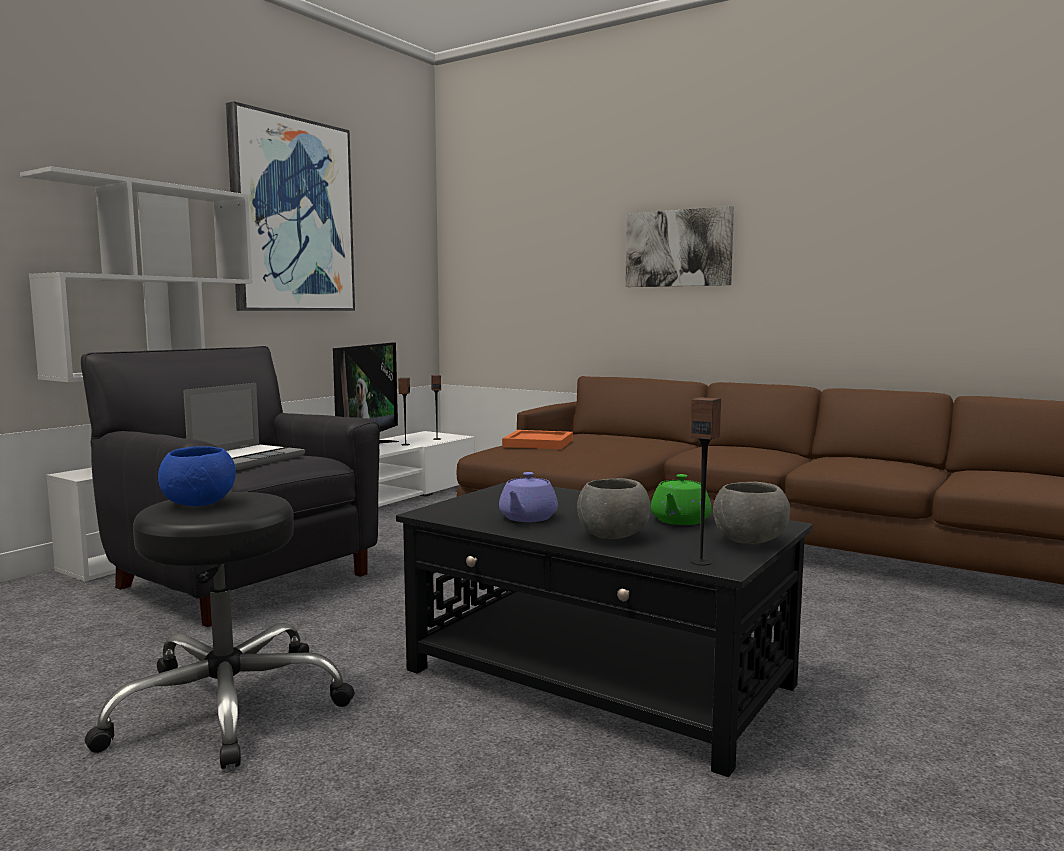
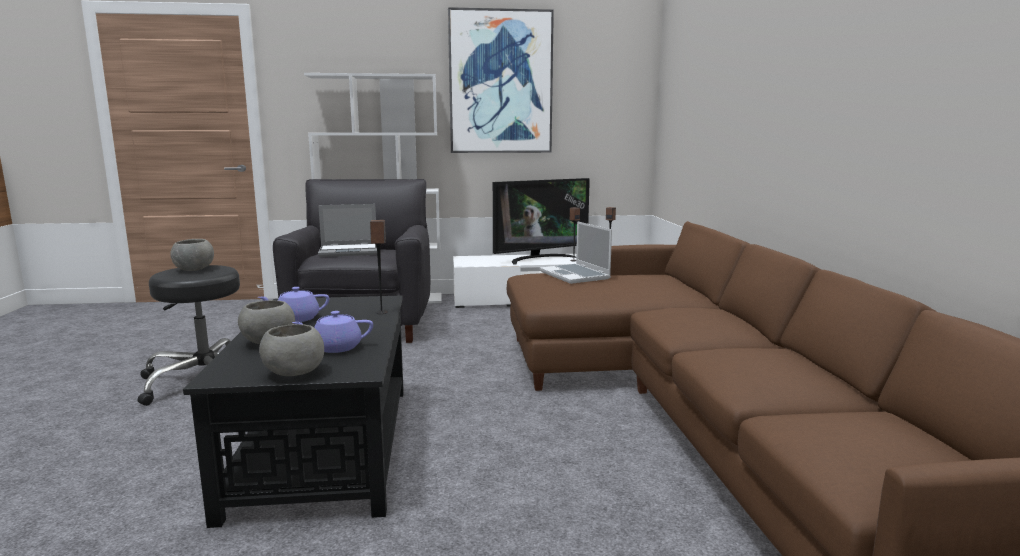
camera: 50 degrees right, 5 degrees up
blue bowl [158,446,236,506] -> grey bowl [170,239,214,271]
orange tray [502,430,573,449] -> laptop [539,221,612,284]
picture [625,206,734,287] -> none
green teapot [651,474,711,525] -> purple teapot [292,311,373,353]
speaker [690,397,721,566] -> speaker moved to [370,220,388,314]

